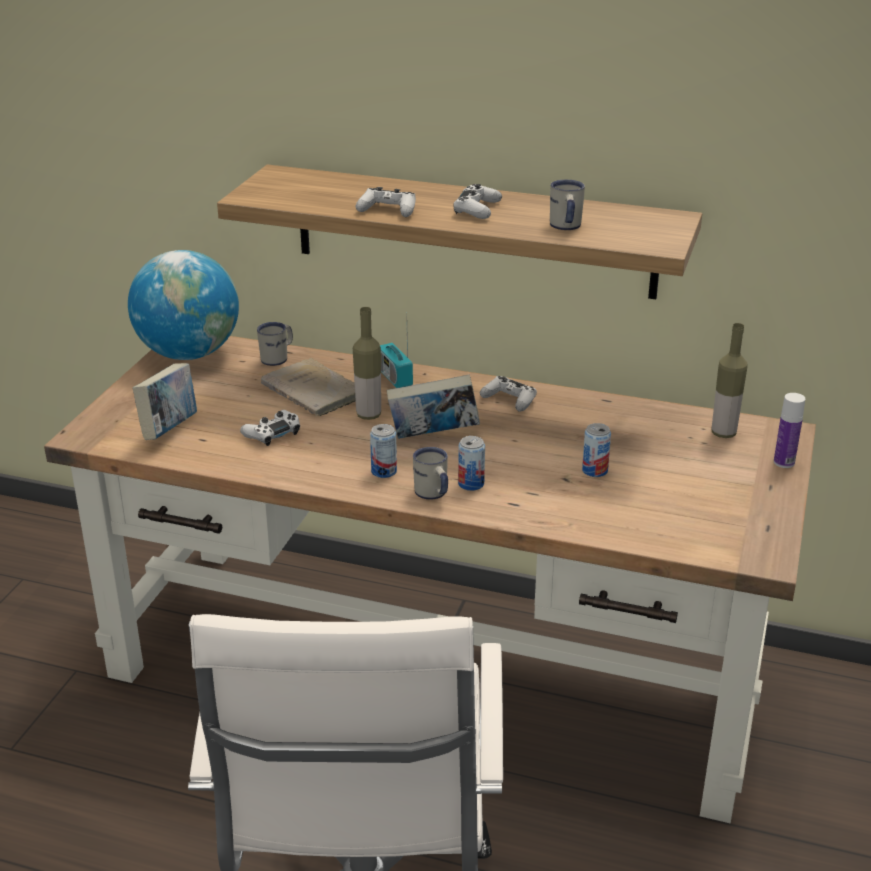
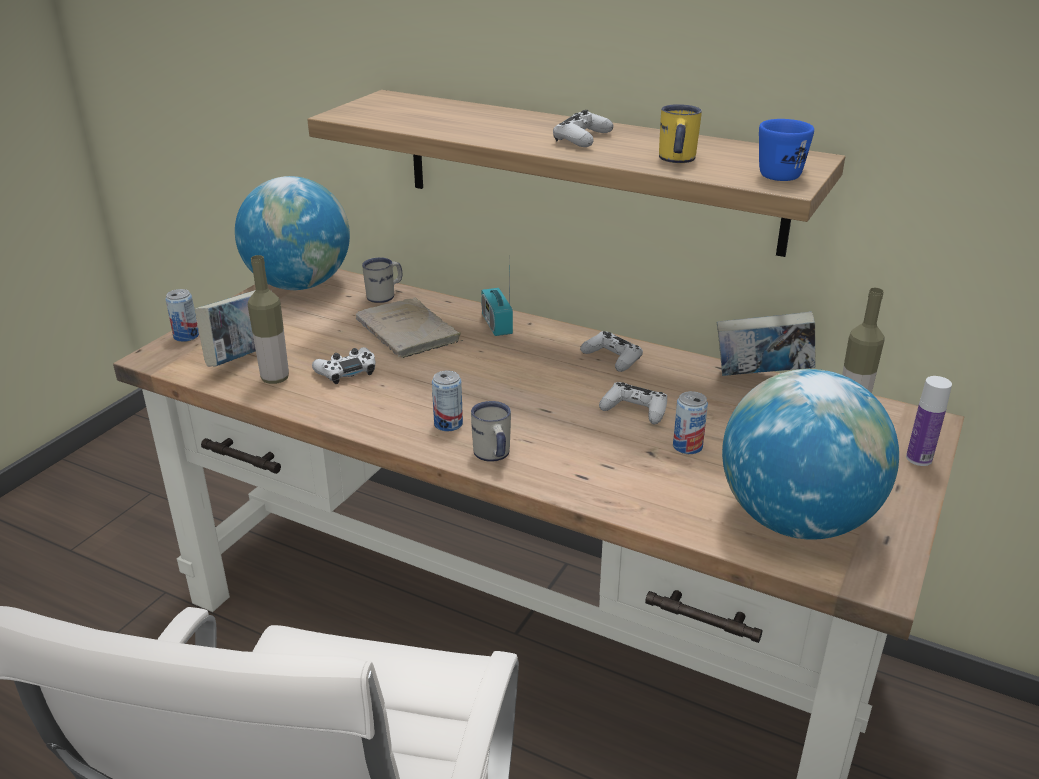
camera: 10 degrees right, 0 degrees up
bottle [353,307,381,420] -> bottle moved to [248,255,289,384]
white game controller [356,187,416,217] -> white game controller moved to [599,382,667,425]
book [387,375,480,439] -> book moved to [717,311,816,376]
can [458,436,485,491] -> can moved to [165,289,199,342]
white mug [550,180,585,230] -> yellow mug [659,104,702,163]
none -> globe [722,369,899,540]
none -> blue mug [759,119,814,181]

